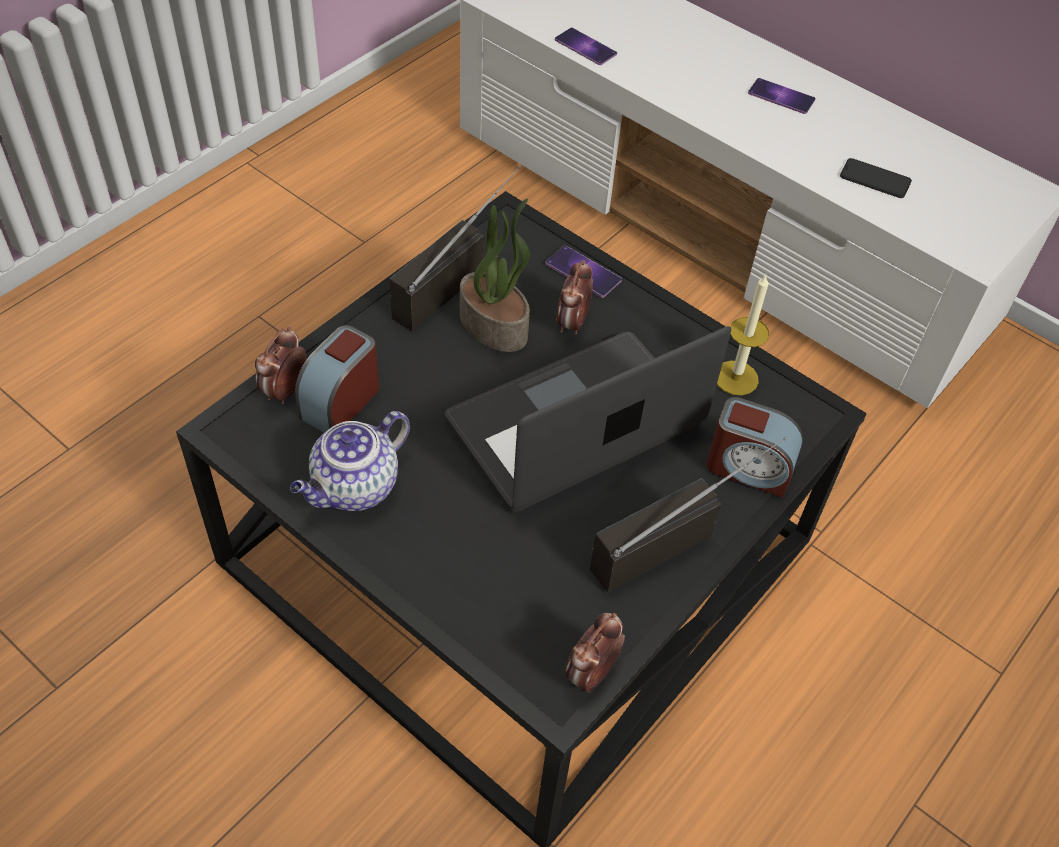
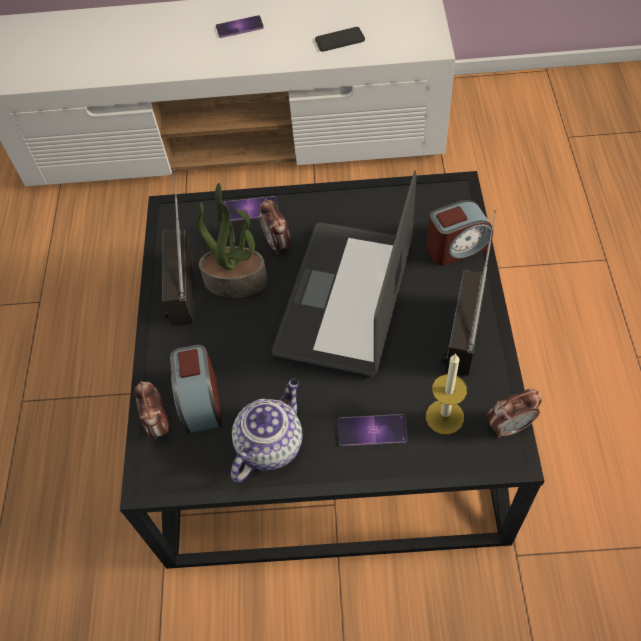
camera: 35 degrees left, 5 degrees up
teapot [290,411,410,511] -> teapot turned 150 degrees counterclockwise [231,378,303,482]
phone [555,28,617,65] -> phone moved to [338,414,407,446]
alarm clock [565,613,625,692] -> alarm clock turned 105 degrees counterclockwise [487,389,542,438]
candle [717,275,769,395] -> candle moved to [426,354,467,435]

